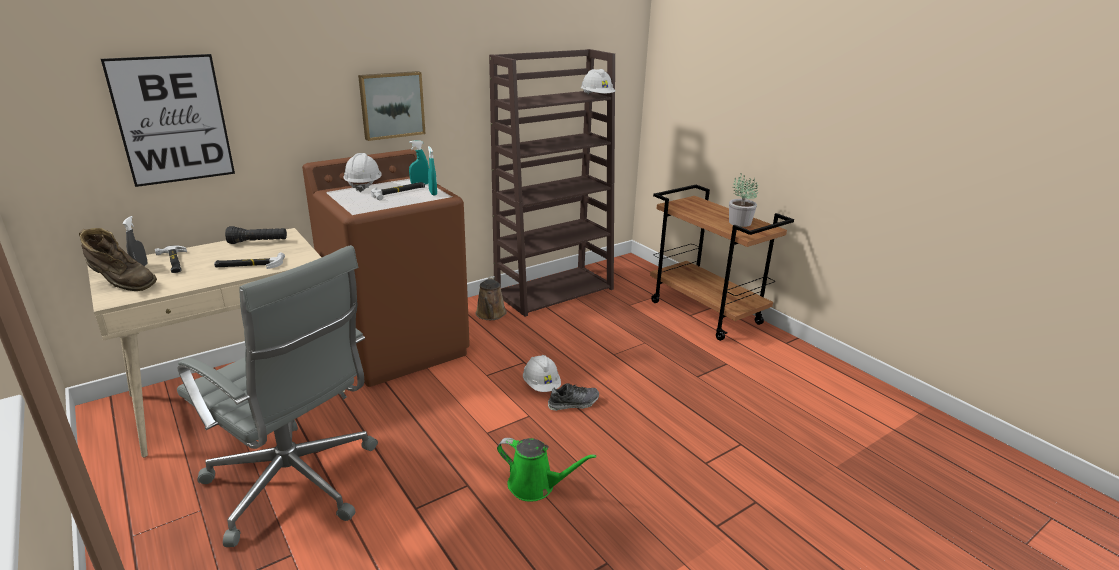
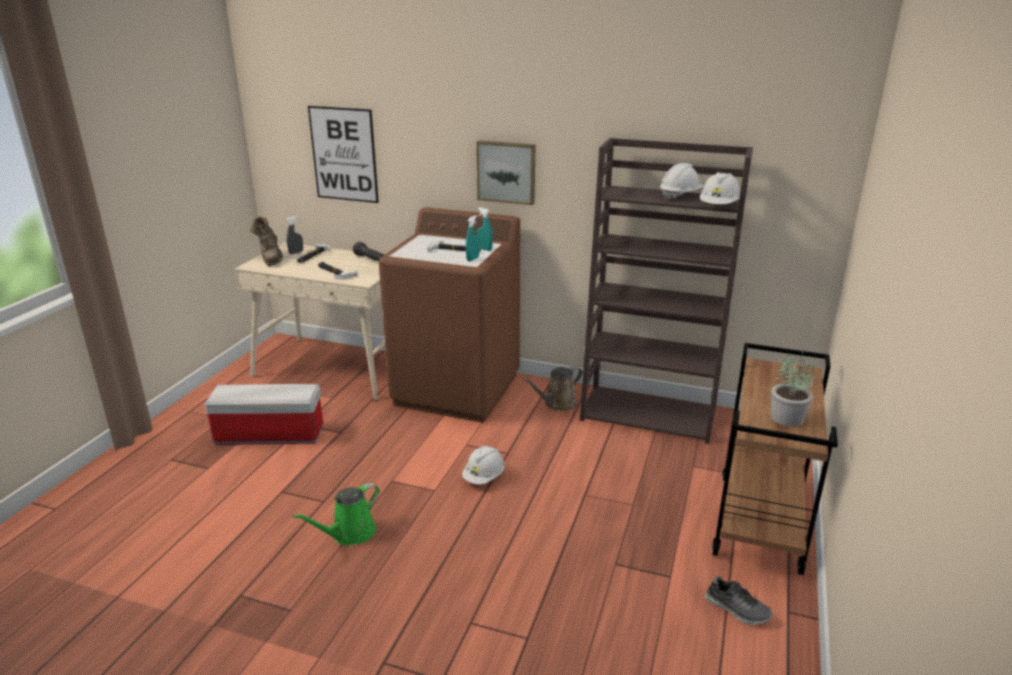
camera: 55 degrees right, 0 degrees up
grey office chair [177,245,378,547] -> storage box [204,384,323,445]
white hard hat [343,153,382,192] -> white hard hat moved to [660,163,704,200]
green watering can [497,438,596,502] -> green watering can turned 60 degrees clockwise [293,483,379,546]
shoe [548,383,599,411] -> shoe moved to [705,576,773,625]

